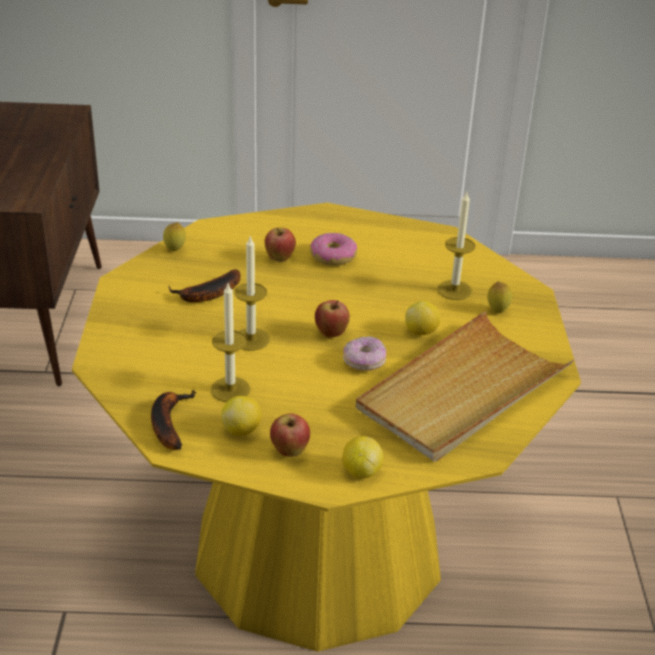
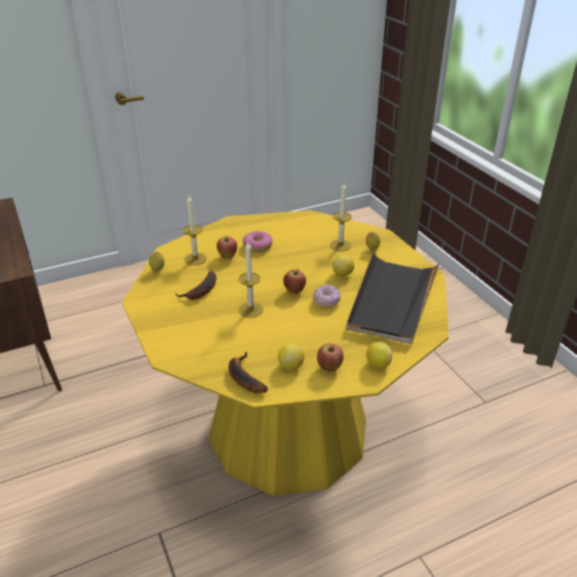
camera: 25 degrees left, 0 degrees up
candle [211,283,251,402] -> candle moved to [183,195,207,265]
beige tray [356,311,574,462] -> black tray [346,251,440,344]

